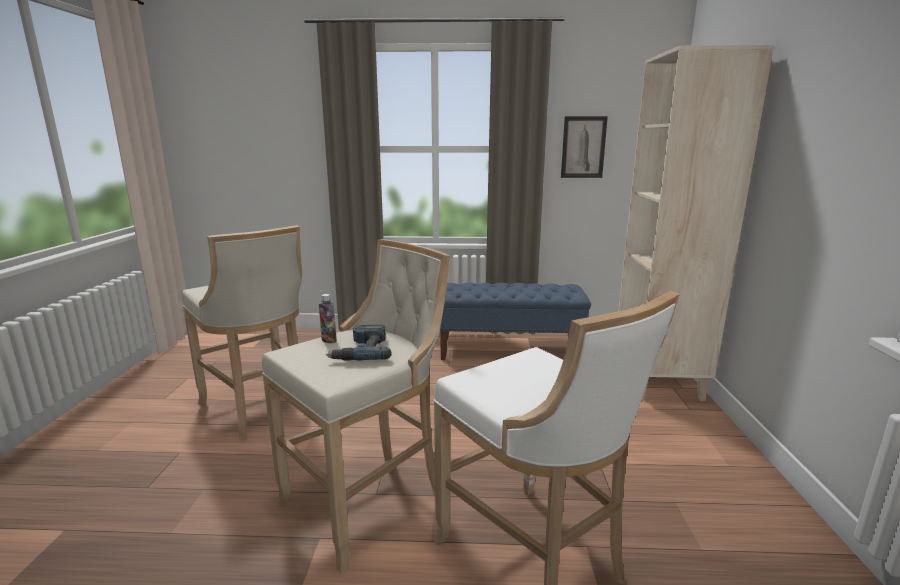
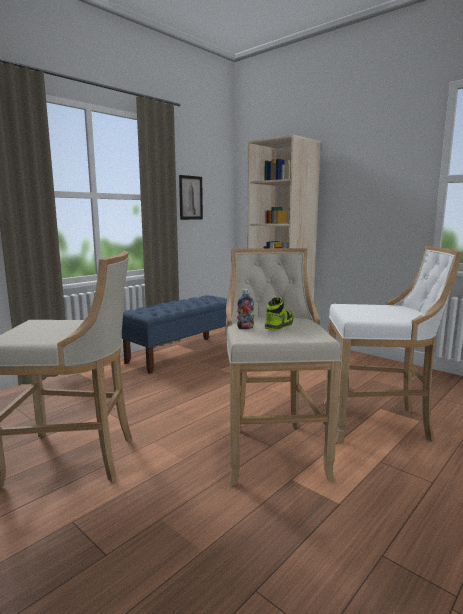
camera: 50 degrees left, 5 degrees down
power drill [325,325,392,360] -> shoe [265,297,294,331]

